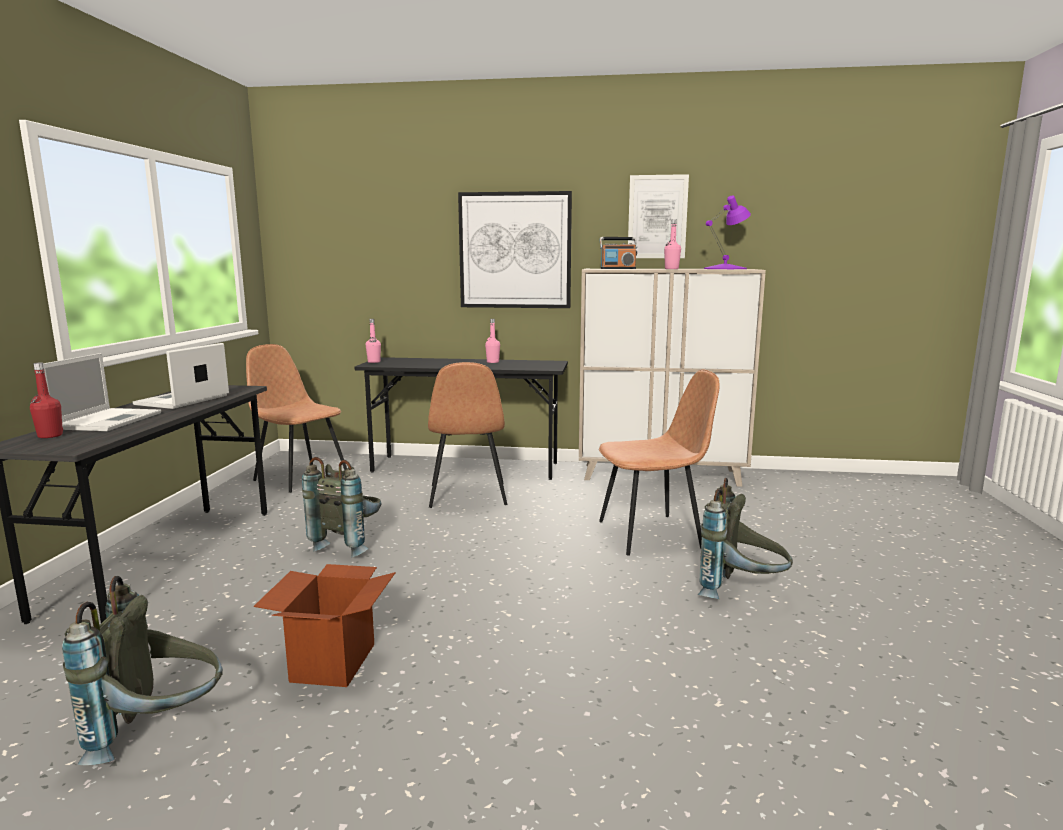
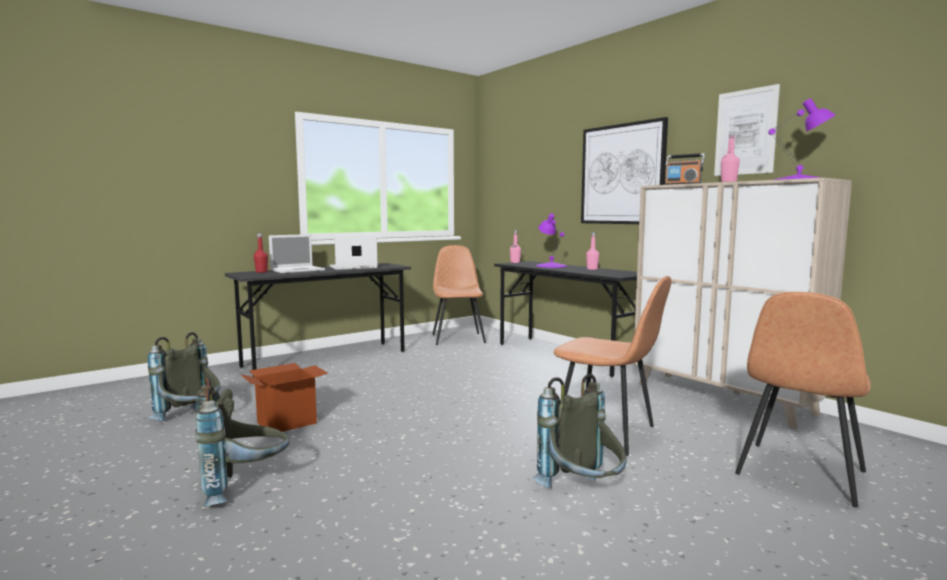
camera: 45 degrees right, 5 degrees down
grey backpack [302,457,382,558] -> grey backpack moved to [196,377,290,507]
brown chair [428,362,507,508] -> brown chair moved to [735,292,871,507]
none -> purple table lamp [536,214,567,268]

